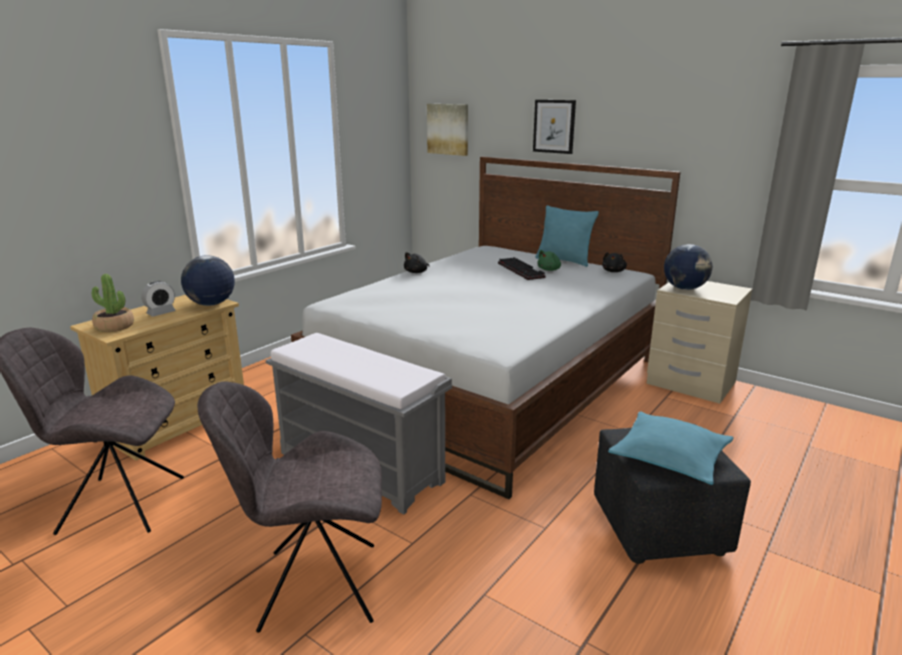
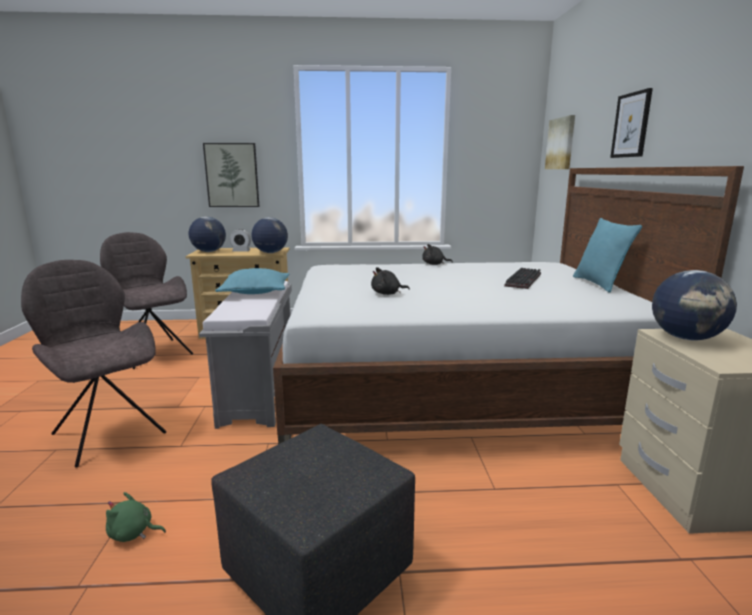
camera: 50 degrees right, 5 degrees down
potted plant [92,274,134,332] -> globe [189,217,226,252]
green plush toy [537,250,561,271] -> green plush toy moved to [106,492,166,542]
black plush toy [602,252,627,272] -> black plush toy moved to [371,267,410,295]
turquoise pillow [608,411,734,485] -> turquoise pillow moved to [216,268,289,294]
none -> picture [203,143,259,207]

